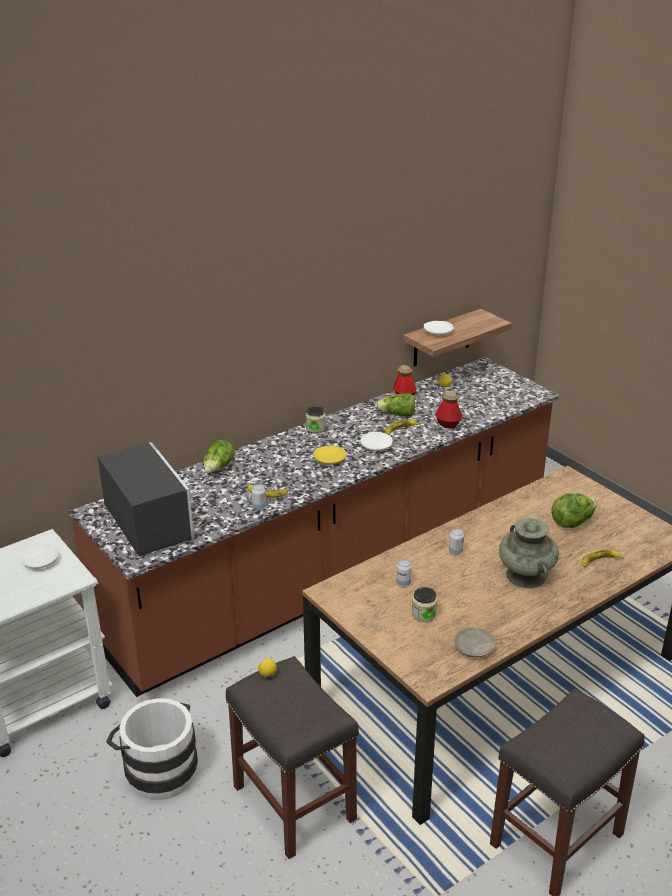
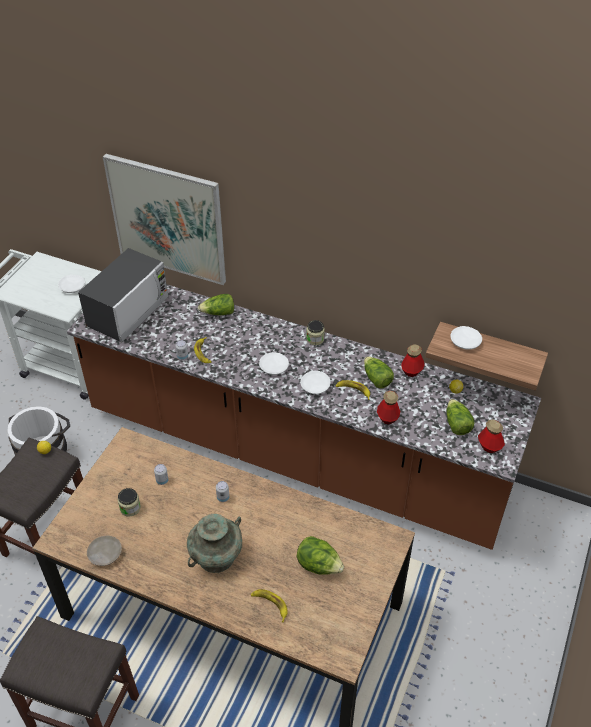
camera: 60 degrees right, 15 degrees up
yellow plate [313,446,347,465] -> white plate [259,352,289,375]
none -> picture [103,154,226,285]
none -> lettuce [446,399,474,435]
none -> bottle [478,419,505,453]

